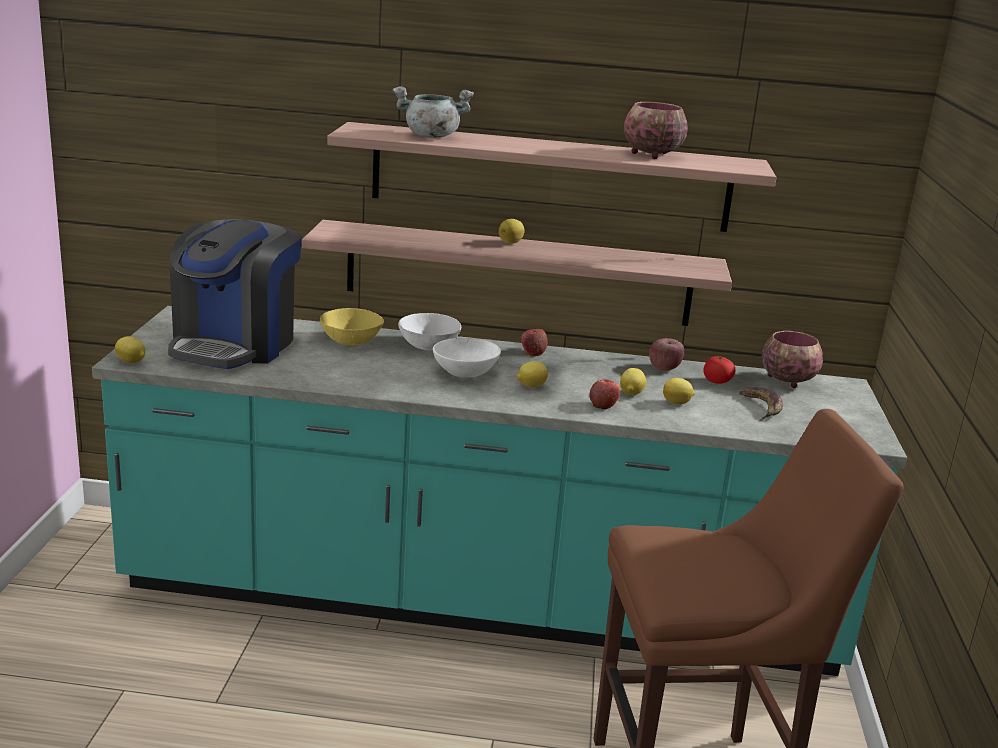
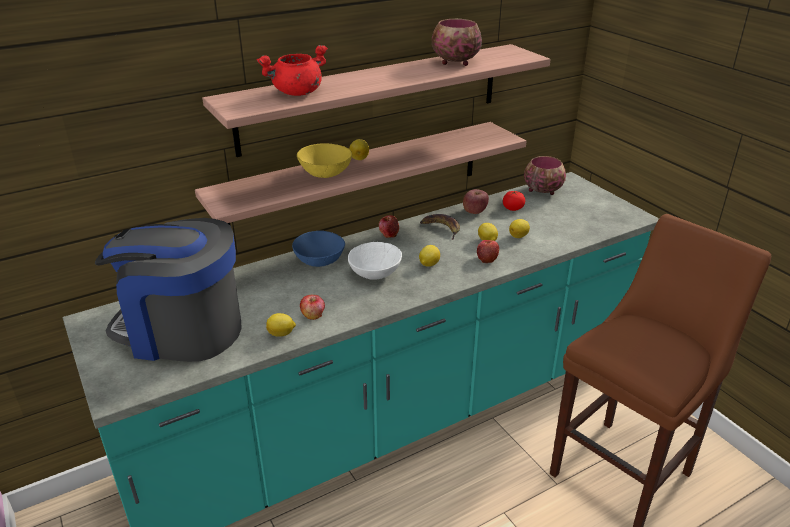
camera: 35 degrees left, 10 degrees up
lemon [115,336,145,364] -> lemon moved to [266,313,296,337]
coffee machine [168,219,302,369] -> coffee machine turned 120 degrees clockwise [95,218,242,362]
yellow bowl [320,308,384,346] -> yellow bowl moved to [297,143,352,178]
grey cooking pot [392,86,474,138] -> red cooking pot [256,45,328,96]
white bowl [398,313,461,351] -> blue bowl [292,231,345,267]
banana [739,387,783,421] -> banana moved to [420,214,460,240]
none -> apple [300,295,325,320]

